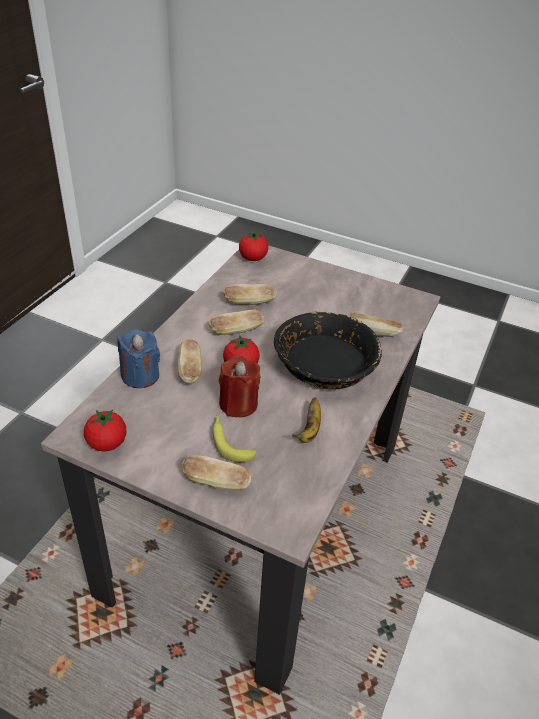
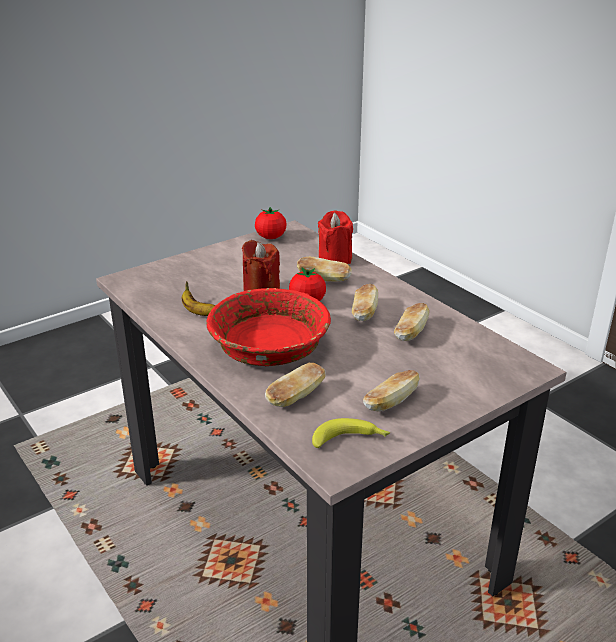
camera: 120 degrees right, 10 degrees down
blue candle [117,329,160,388] -> red candle [318,210,353,264]
bread [182,455,251,490] -> bread moved to [363,370,420,411]
banana [213,415,256,462] -> banana moved to [312,418,391,448]
tomato [239,230,268,261] -> none
black bowl [274,311,382,389] -> red bowl [207,288,331,366]

